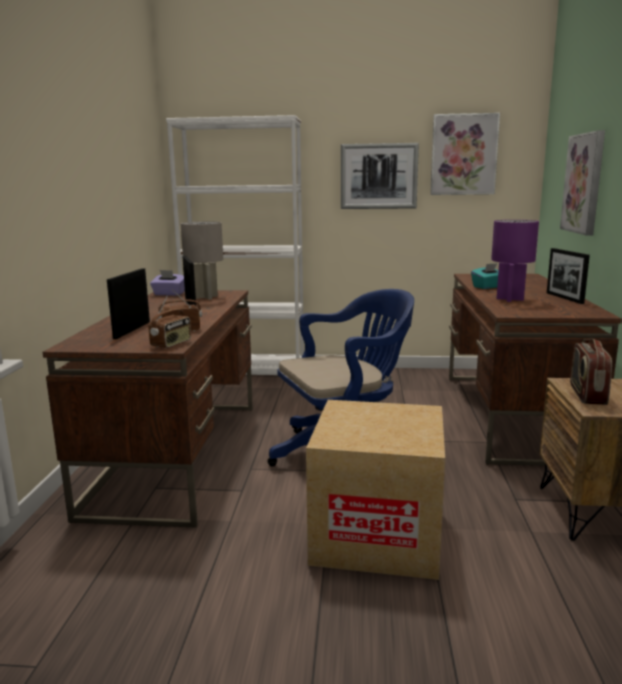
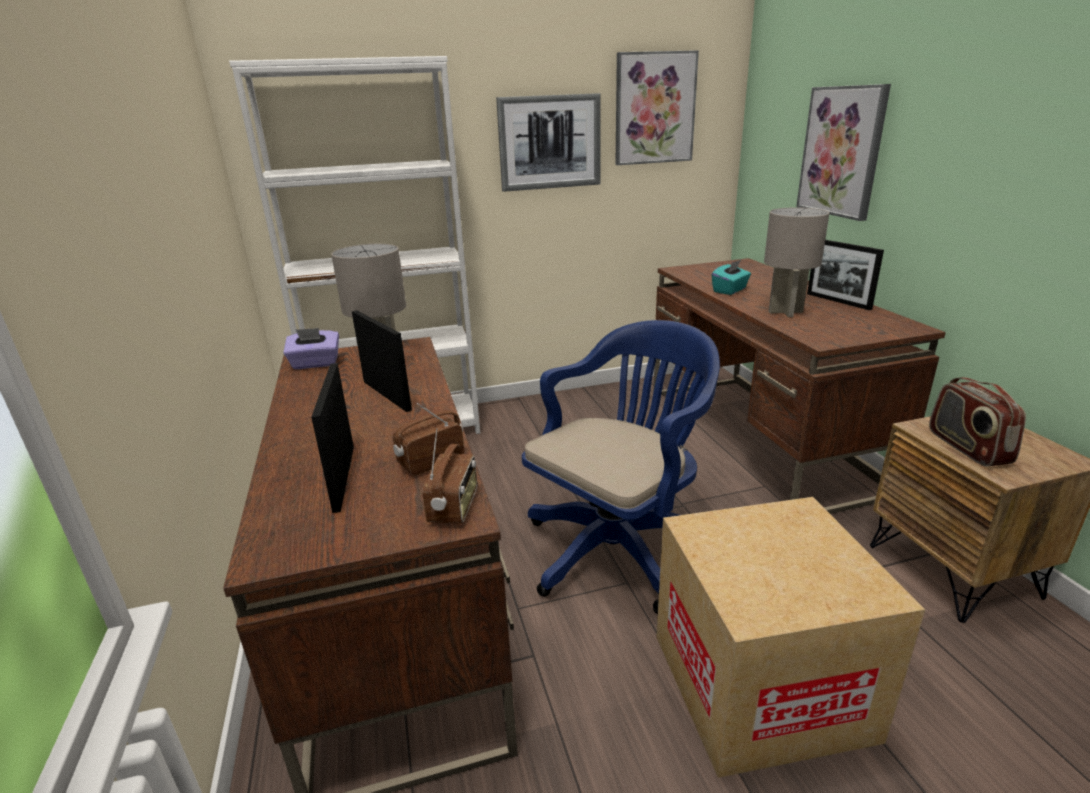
camera: 20 degrees left, 10 degrees up
purple table lamp [491,220,539,302] -> grey table lamp [764,207,829,317]

